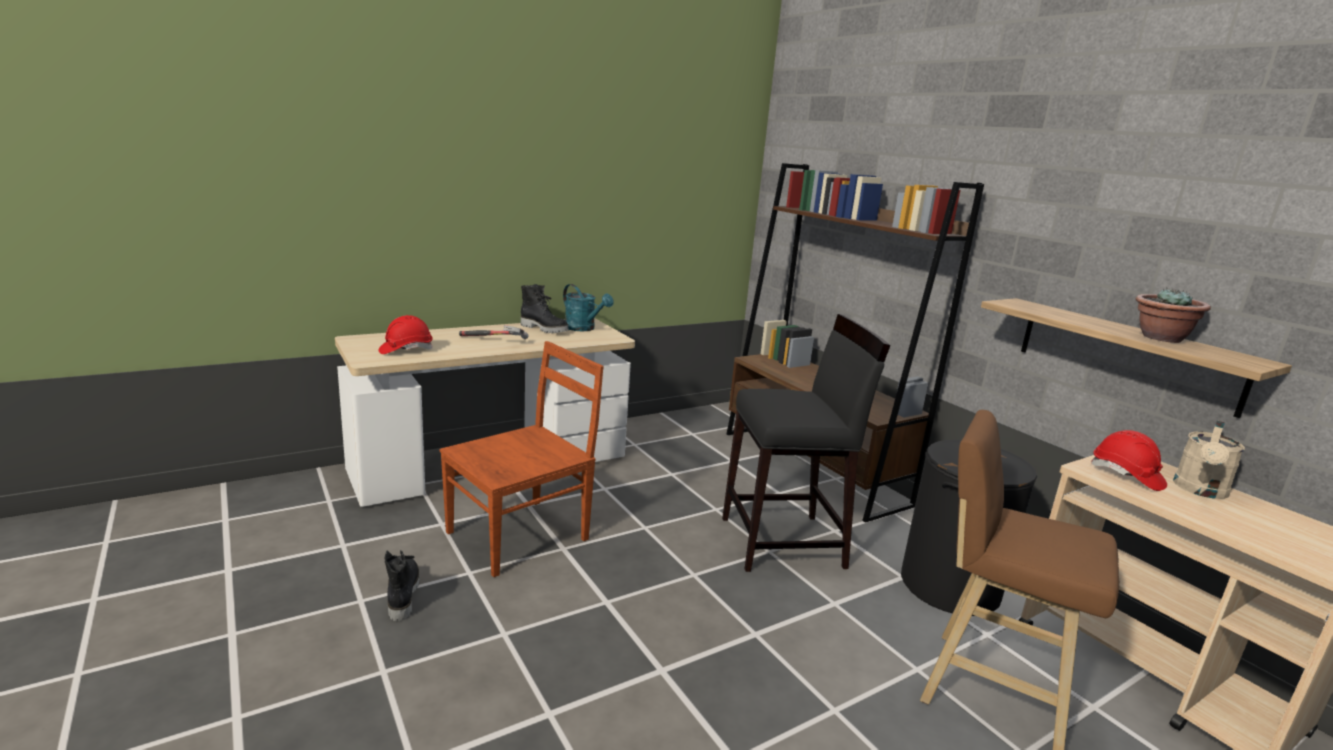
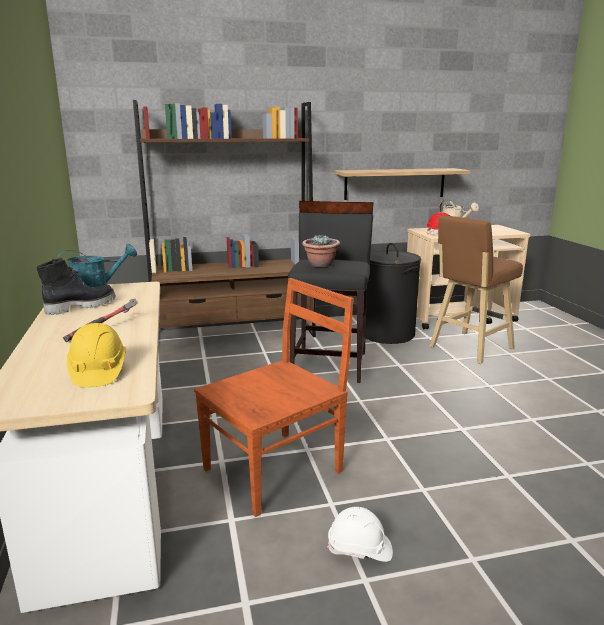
camera: 70 degrees left, 0 degrees up
red hard hat [378,315,433,354] -> yellow hard hat [67,323,126,387]
black boot [384,550,420,621] -> white hard hat [327,507,393,562]
brown chair [439,341,604,577] -> brown chair turned 75 degrees clockwise [194,278,353,517]
potted plant [1135,287,1211,343] -> potted plant moved to [302,235,340,267]

